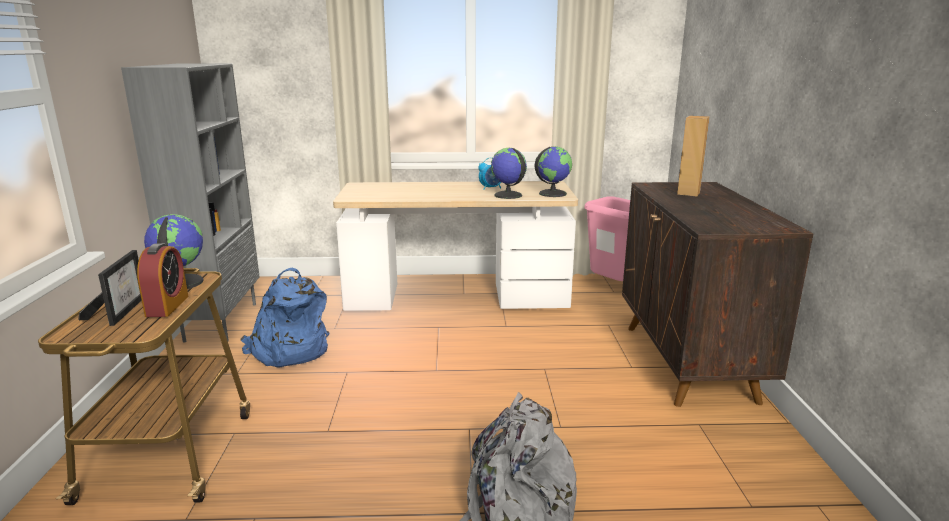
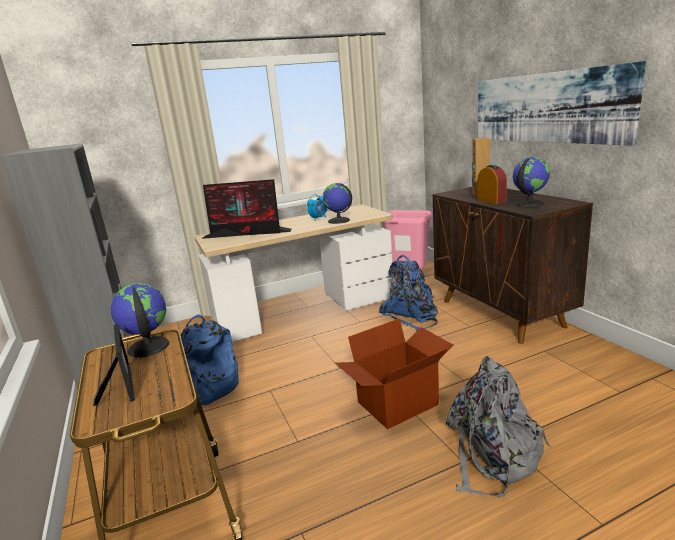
camera: 20 degrees left, 0 degrees up
alarm clock [137,243,188,317] -> alarm clock moved to [477,164,507,204]
globe [535,146,572,197] -> globe moved to [513,157,550,207]
none -> monitor [202,179,292,239]
none -> cardboard box [335,319,453,429]
none -> blue backpack [379,255,438,331]
none -> picture [478,61,646,146]

